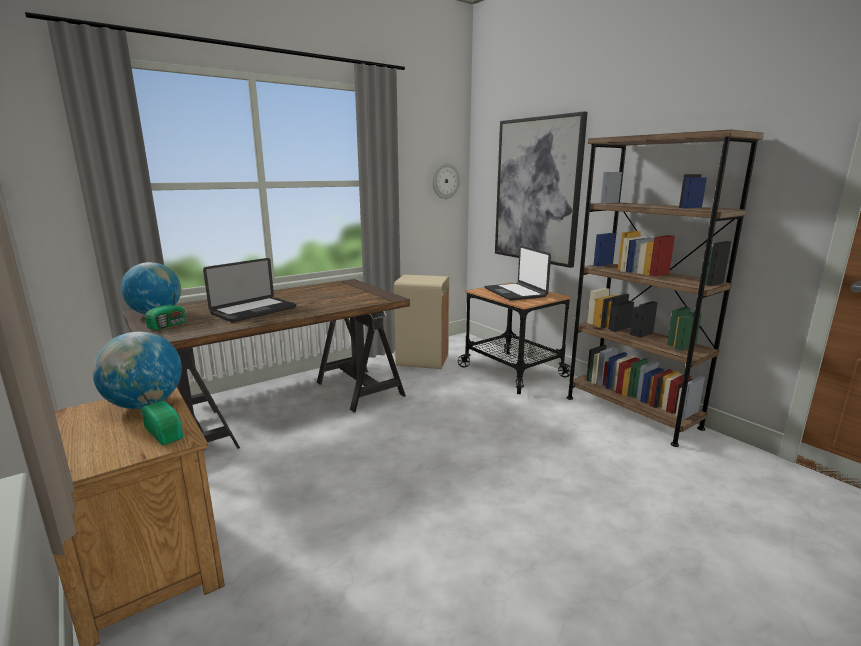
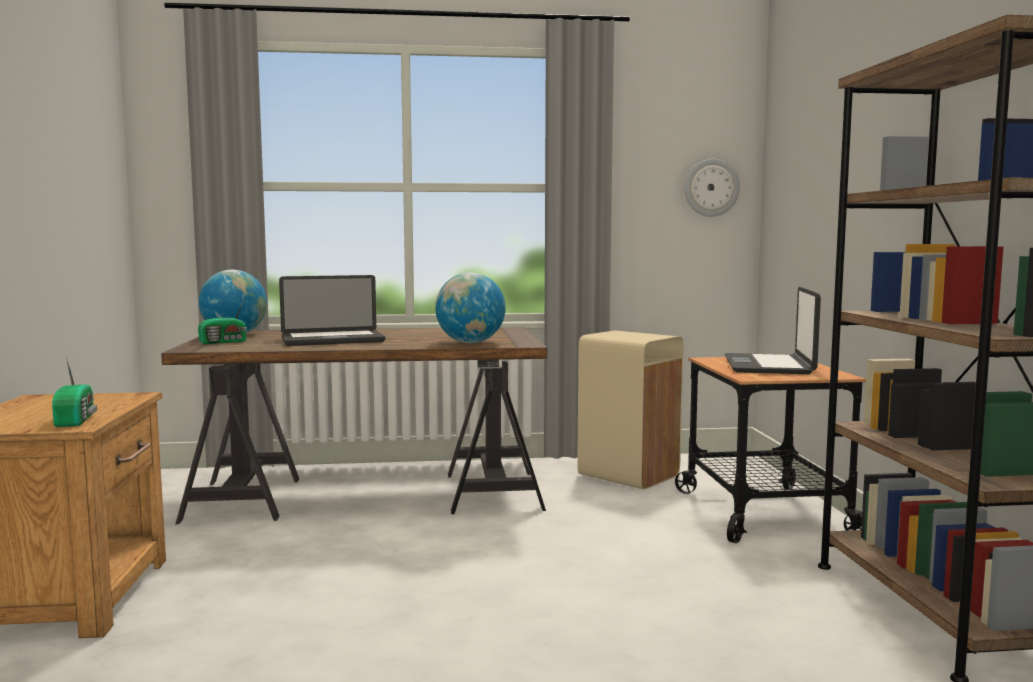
camera: 30 degrees right, 10 degrees down
globe [92,332,182,409] -> globe moved to [435,272,506,343]
picture [495,111,588,268] -> none

